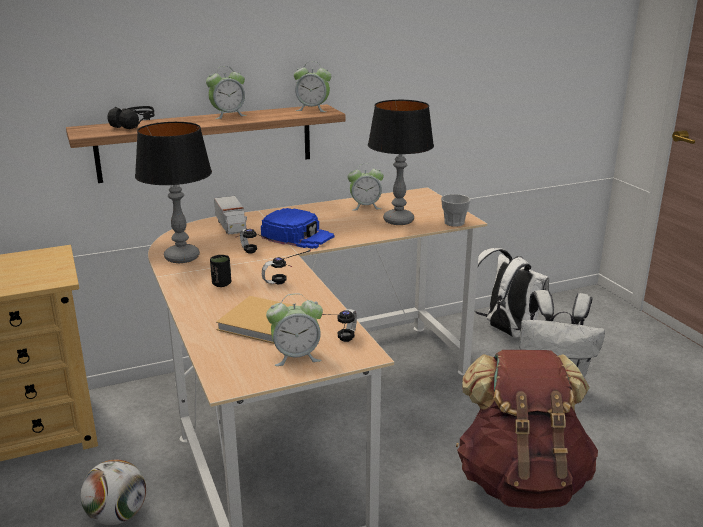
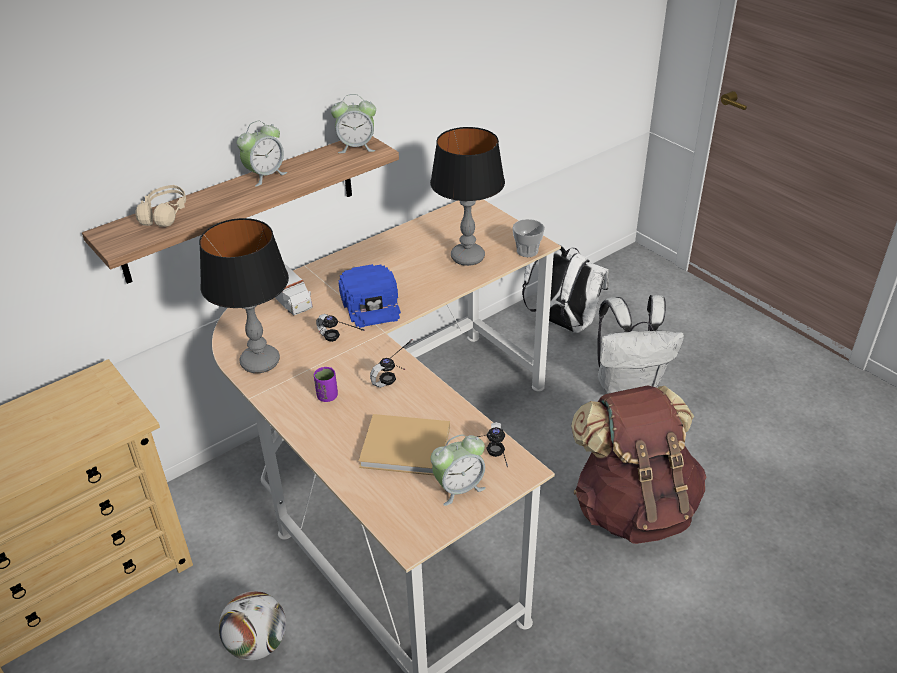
camera: 15 degrees left, 15 degrees up
black headphones [107,106,155,129] -> beige headphones [135,185,186,227]
black cup [210,255,231,287] -> purple cup [314,367,338,402]
blue cap [261,208,335,249] -> blue cap turned 60 degrees clockwise [339,264,401,328]
alarm clock [348,163,384,211] -> none

